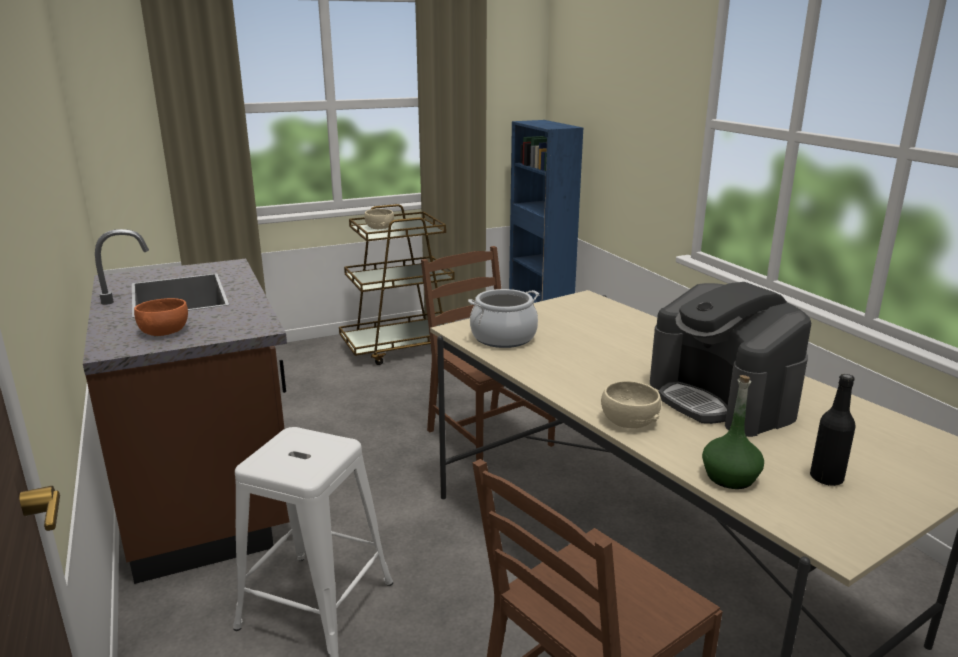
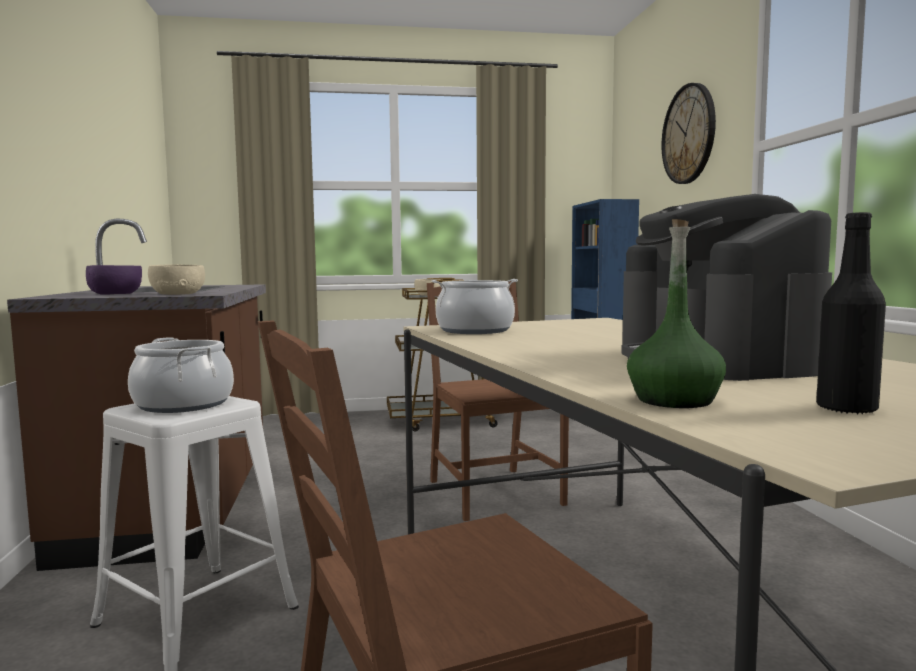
camera: 15 degrees right, 15 degrees down
orange bowl [134,298,188,336] -> purple bowl [86,265,142,295]
beige bowl [601,381,661,428] -> beige bowl moved to [148,264,205,295]
none -> cooking pot [128,337,234,413]
none -> wall clock [662,83,716,184]

